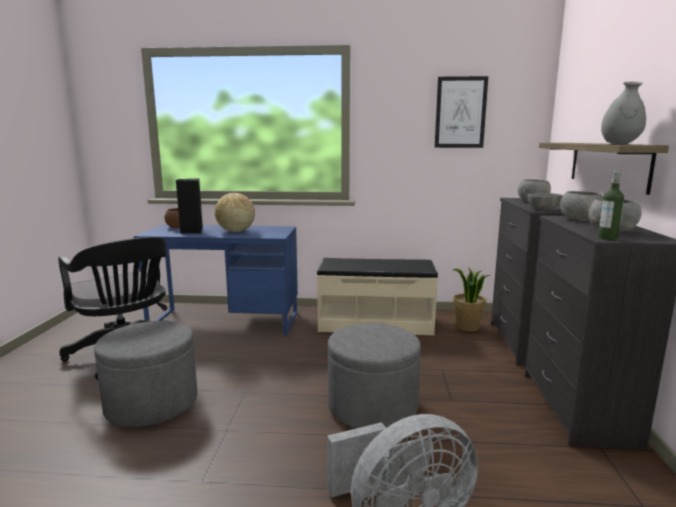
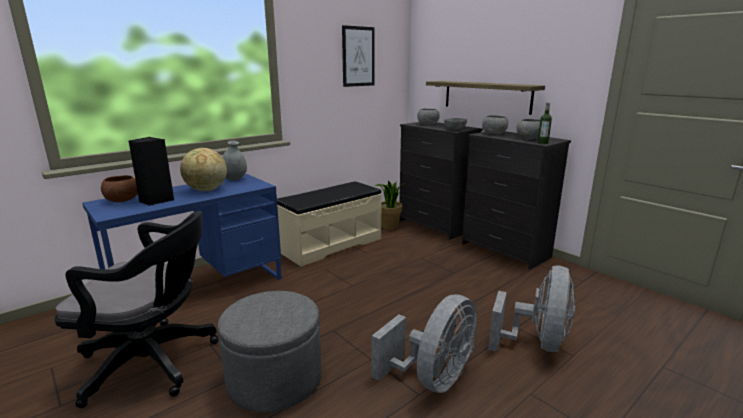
camera: 45 degrees left, 5 degrees up
grey ottoman [328,323,421,428] -> none
grey vase [601,82,646,144] -> grey vase moved to [223,141,247,181]
none -> grey fan [372,295,477,393]

